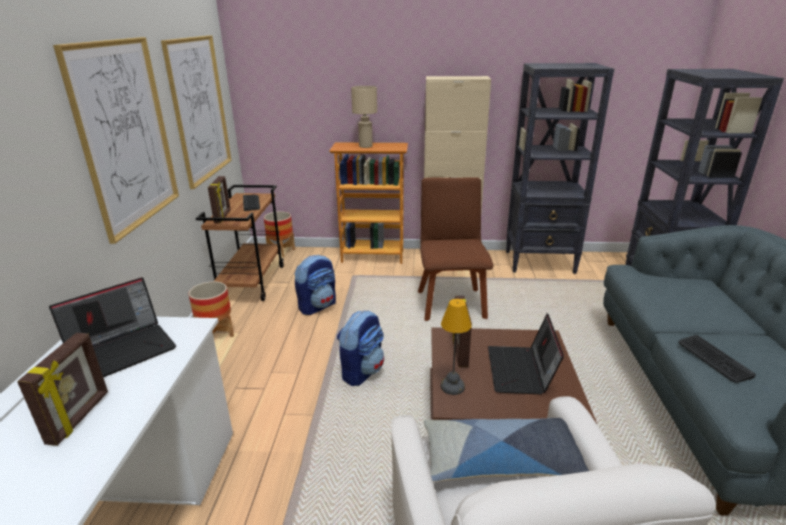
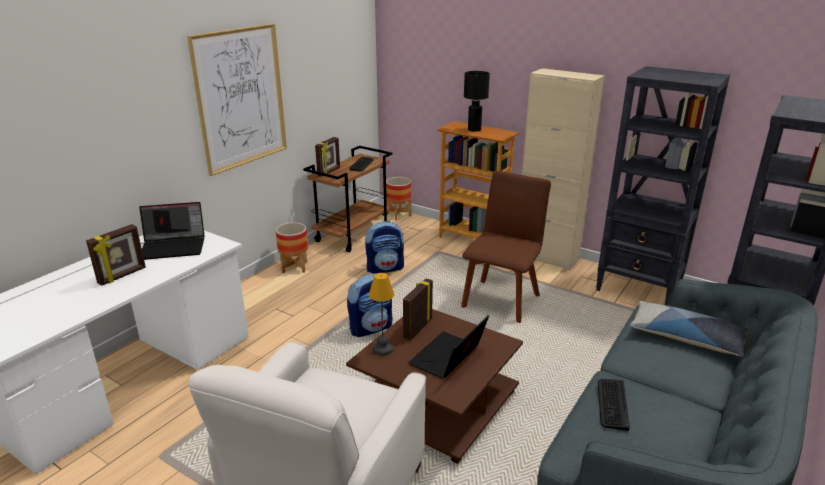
camera: 30 degrees right, 0 degrees up
picture [161,35,232,189] -> none
beige table lamp [351,86,377,148] -> black table lamp [464,71,490,132]
pillow [424,418,589,482] -> pillow moved to [630,301,749,356]

